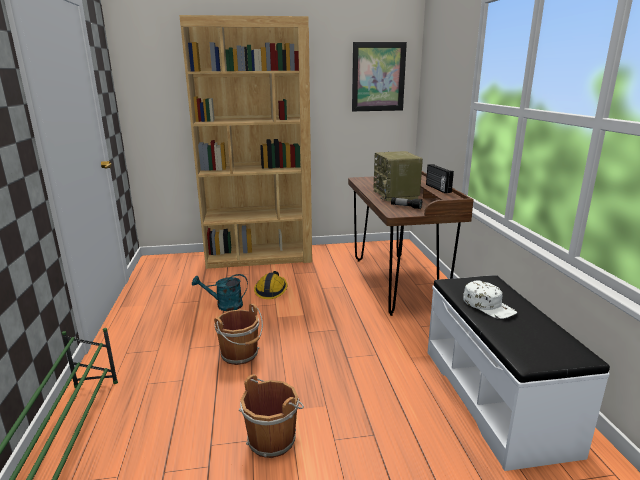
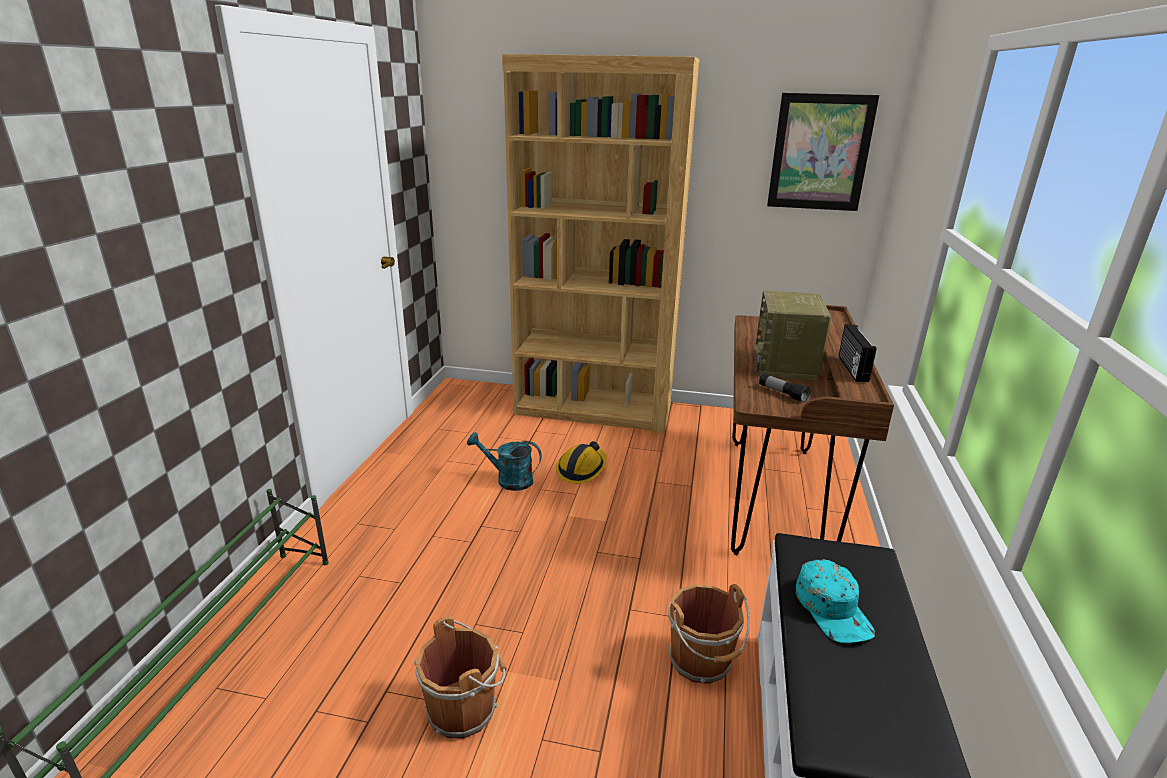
camera: 20 degrees right, 5 degrees up
brown bucket [214,303,263,365] -> brown bucket moved to [668,584,750,684]
white cap [463,280,517,319] -> turquoise cap [796,559,875,643]

